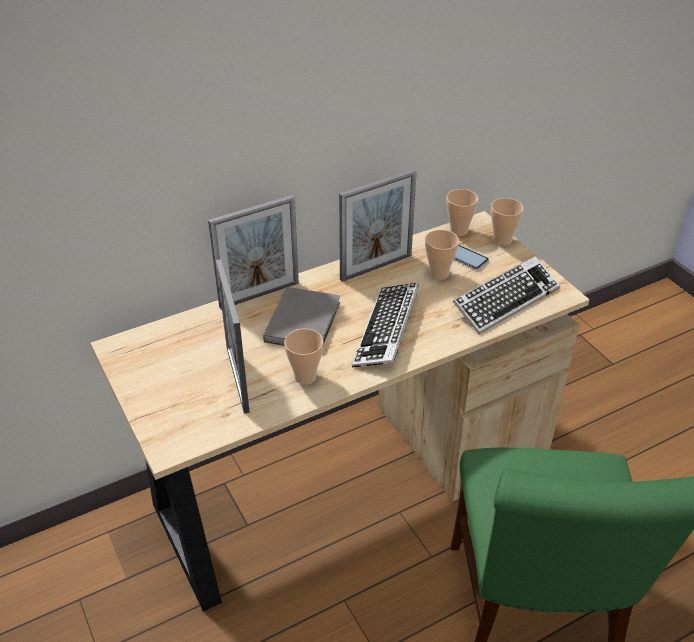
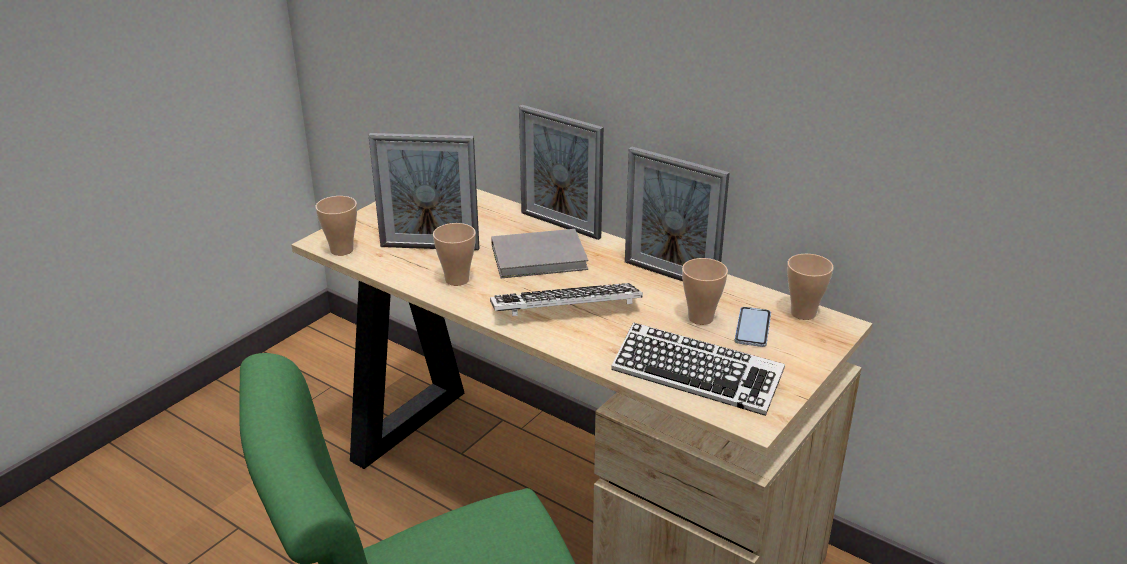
camera: 65 degrees right, 10 degrees down
picture frame [216,259,250,414] -> picture frame turned 135 degrees counterclockwise [369,133,479,251]
cup [491,198,524,246] -> cup moved to [315,196,357,256]

